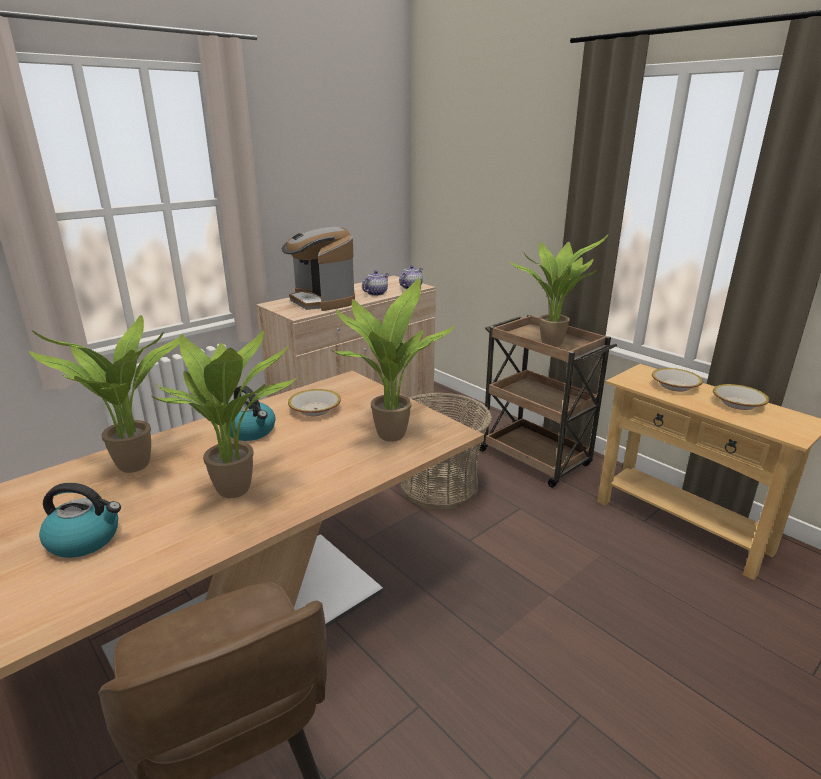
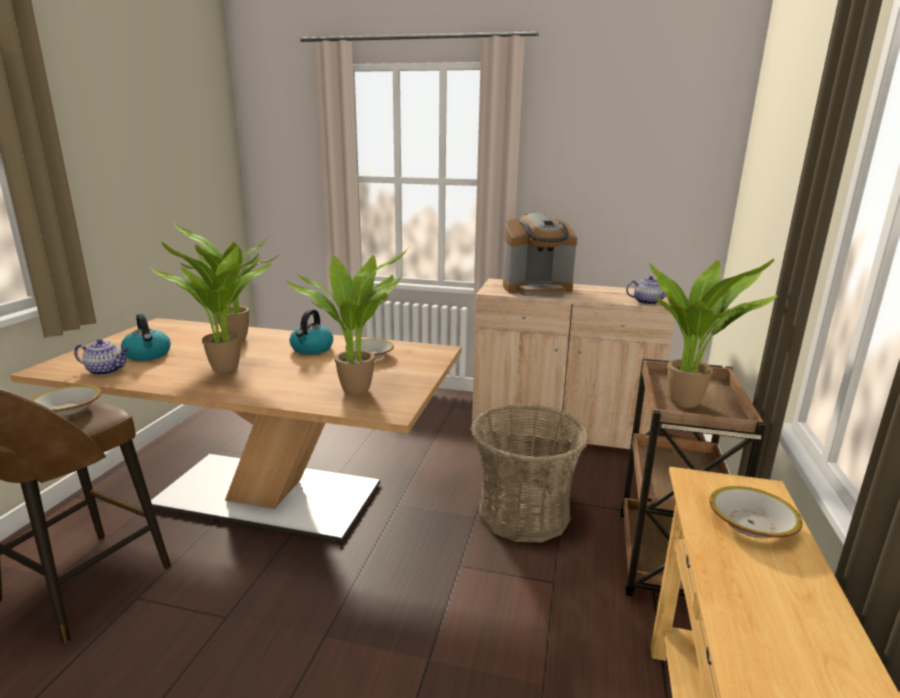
camera: 55 degrees right, 5 degrees down
coffee machine [282,227,355,311] -> coffee machine turned 120 degrees counterclockwise [503,213,577,296]
teapot [362,270,389,296] -> teapot moved to [74,339,129,375]
bowl [713,384,769,410] -> bowl moved to [31,385,102,416]

